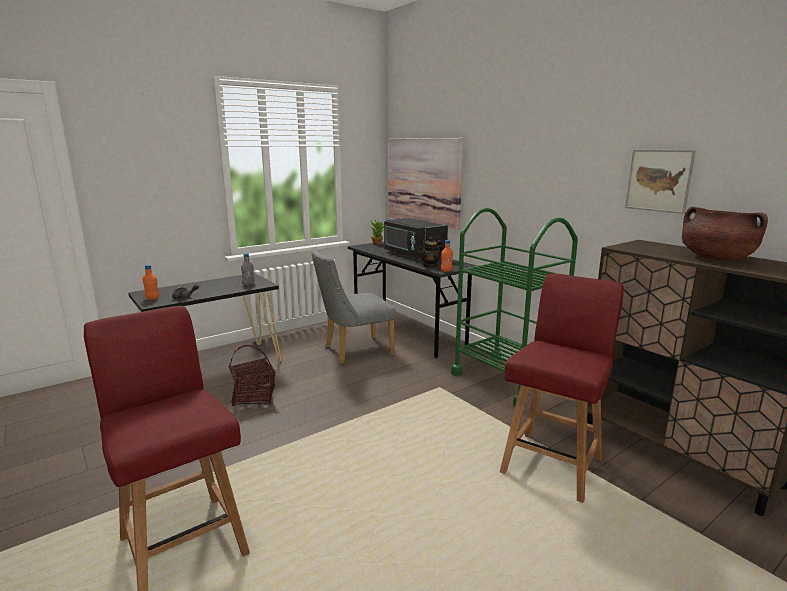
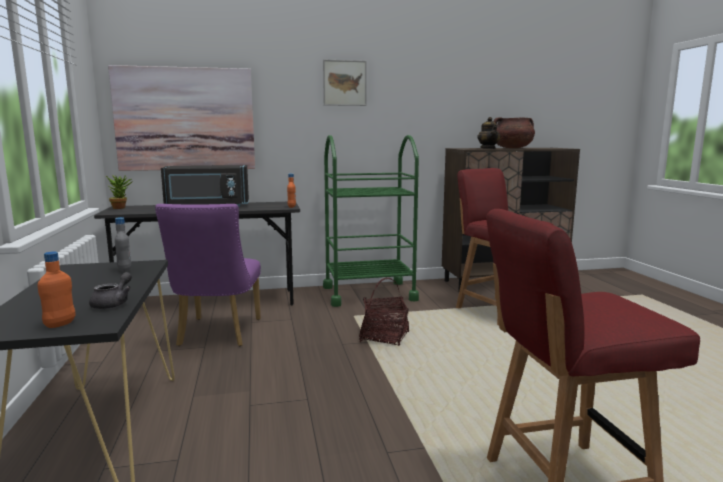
camera: 65 degrees left, 5 degrees down
basket [229,345,276,406] -> basket moved to [359,278,409,346]
grey chair [311,248,396,364] -> purple chair [155,204,261,346]
teapot [418,236,443,268] -> teapot moved to [477,117,500,149]
picture [625,150,696,214] -> picture moved to [323,60,367,106]

